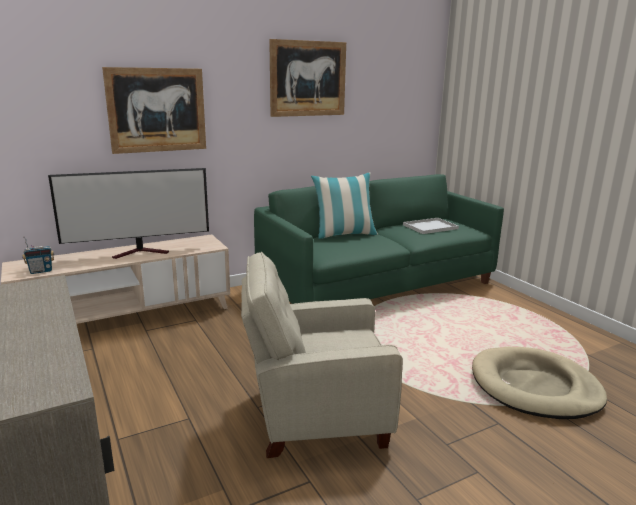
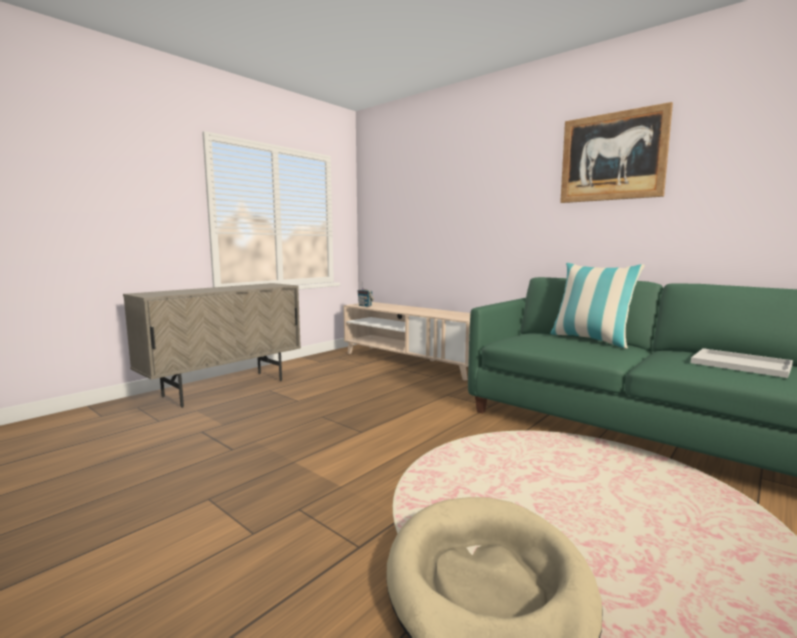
camera: 70 degrees right, 10 degrees down
television [48,168,209,259] -> none
picture [102,67,206,154] -> none
beige armchair [241,252,403,458] -> none

